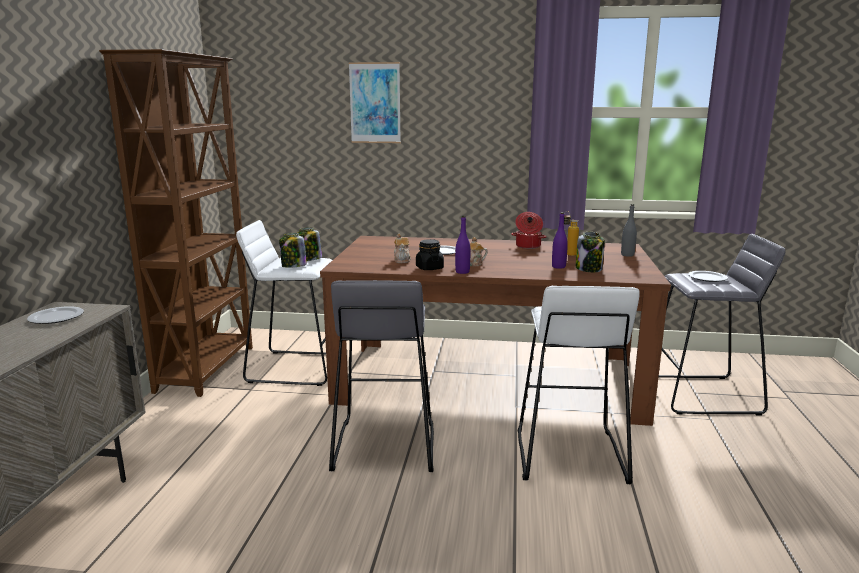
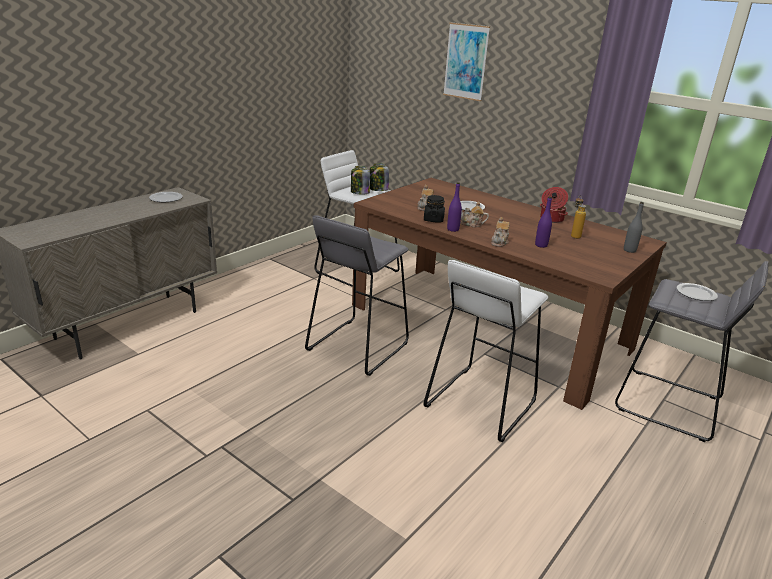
camera: 30 degrees right, 10 degrees up
brown bookcase [99,49,253,397] -> none
jar [576,232,605,272] -> none
none -> teapot [491,217,510,247]

